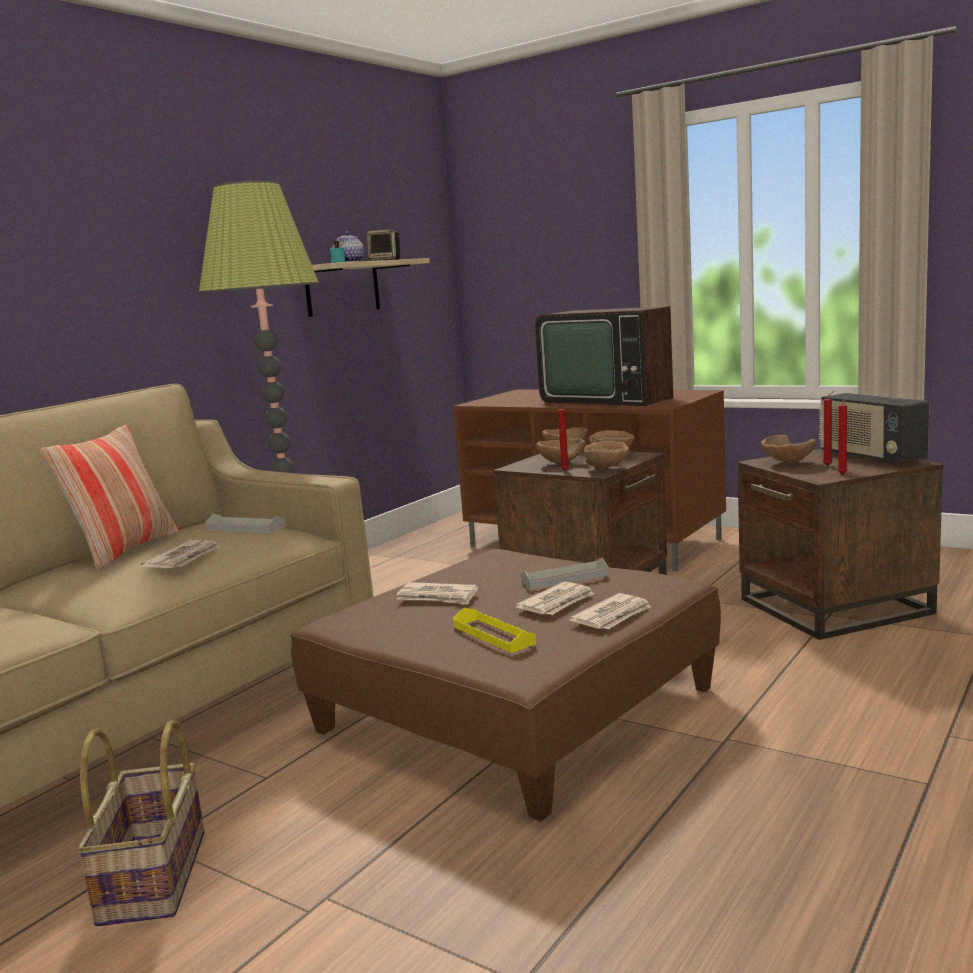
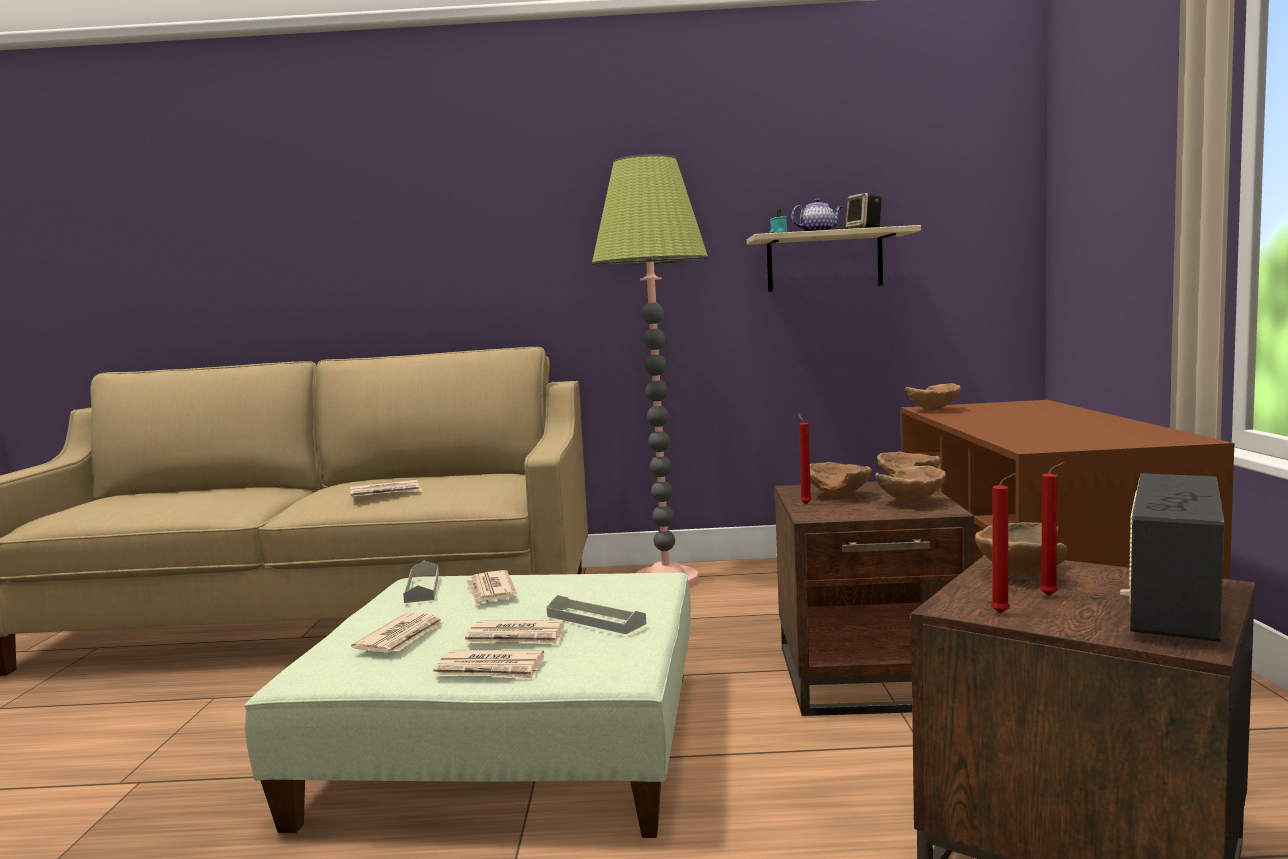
camera: 55 degrees right, 5 degrees down
pillow [39,425,179,570] -> none
basket [77,720,205,926] -> none
grey tray [205,514,286,534] -> grey tray moved to [403,561,439,603]
brown ottoman [290,549,721,822] -> green ottoman [244,572,691,838]
yellow tray [453,607,536,653] -> newspaper [351,613,444,653]
television [535,306,673,406] -> none
brown bowl [584,441,629,470] -> brown bowl moved to [905,383,961,411]

